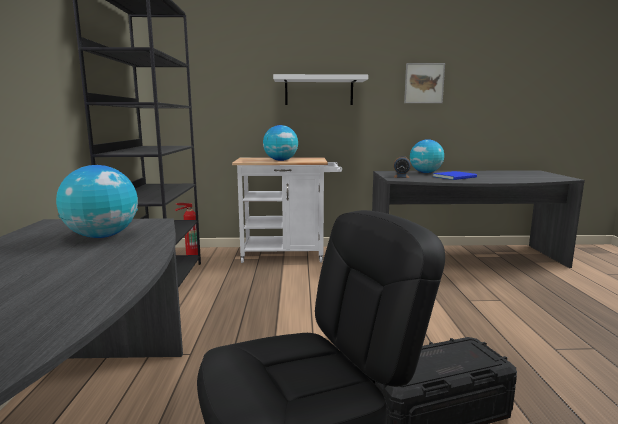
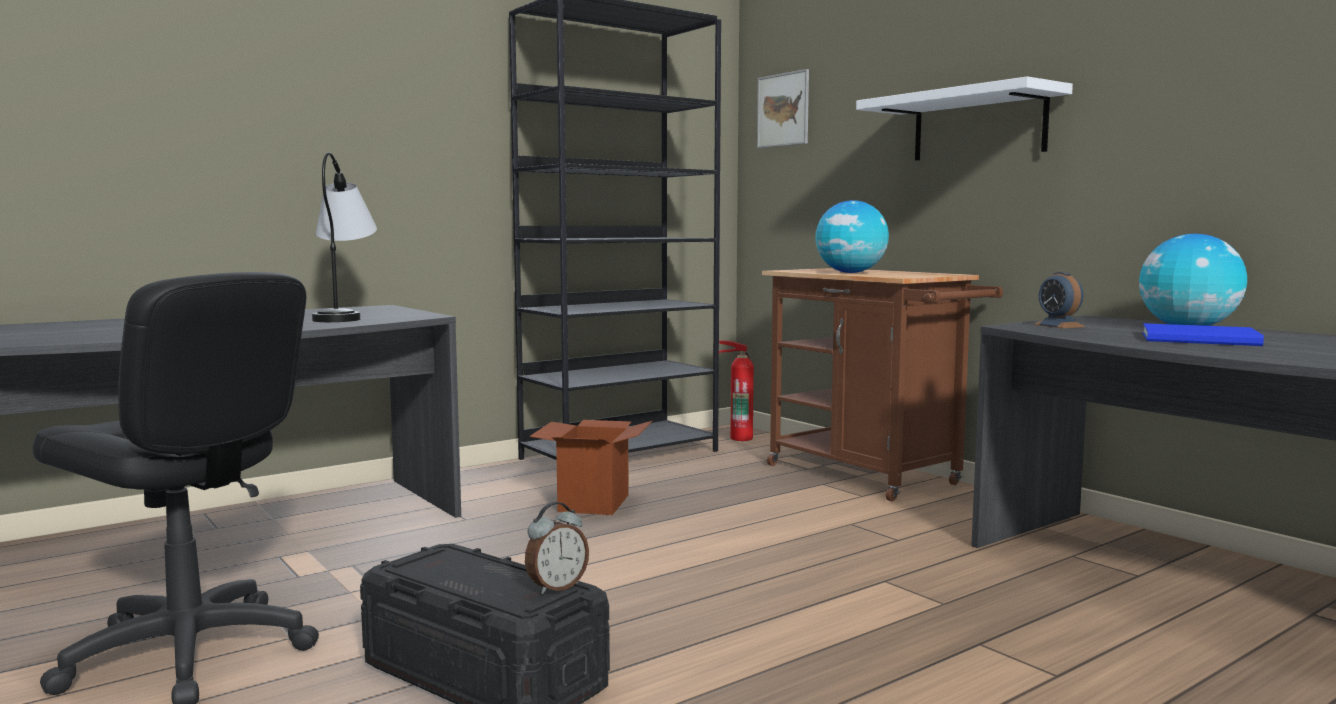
camera: 55 degrees right, 5 degrees down
globe [56,165,138,238] -> table lamp [312,152,377,322]
white cart [232,157,342,263] -> brown cart [762,268,1003,502]
picture [404,63,445,103] -> picture moved to [757,69,809,148]
none -> alarm clock [525,502,589,594]
none -> cardboard box [530,420,652,515]

